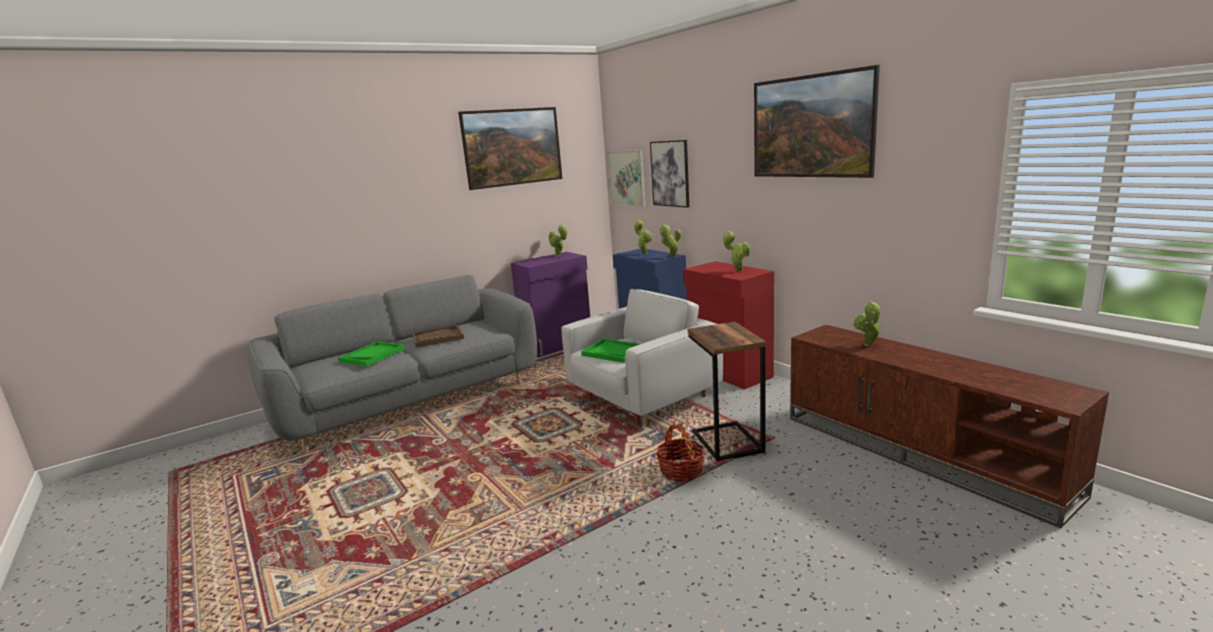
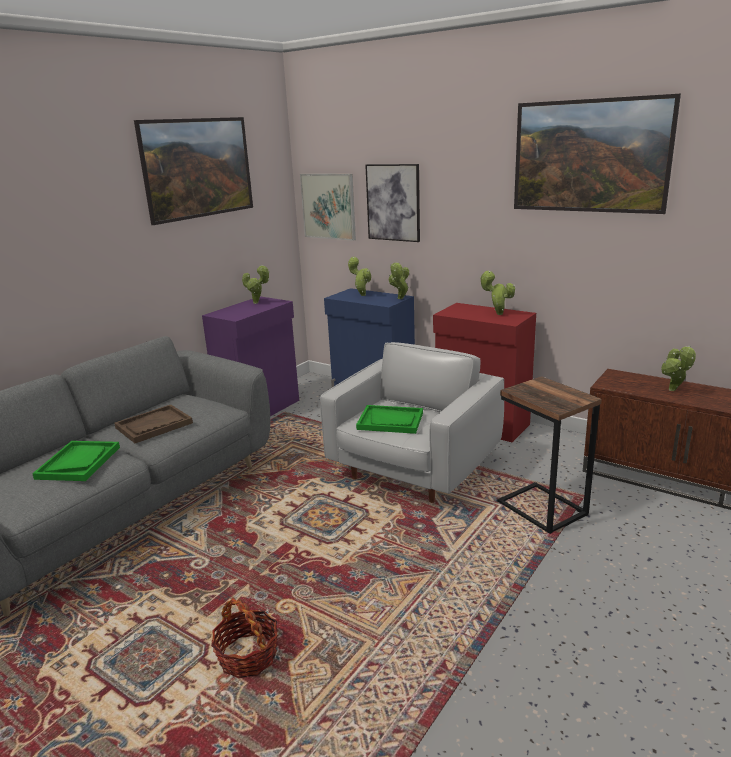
camera: 20 degrees left, 5 degrees up
basket [656,424,705,481] -> basket moved to [211,597,278,679]

